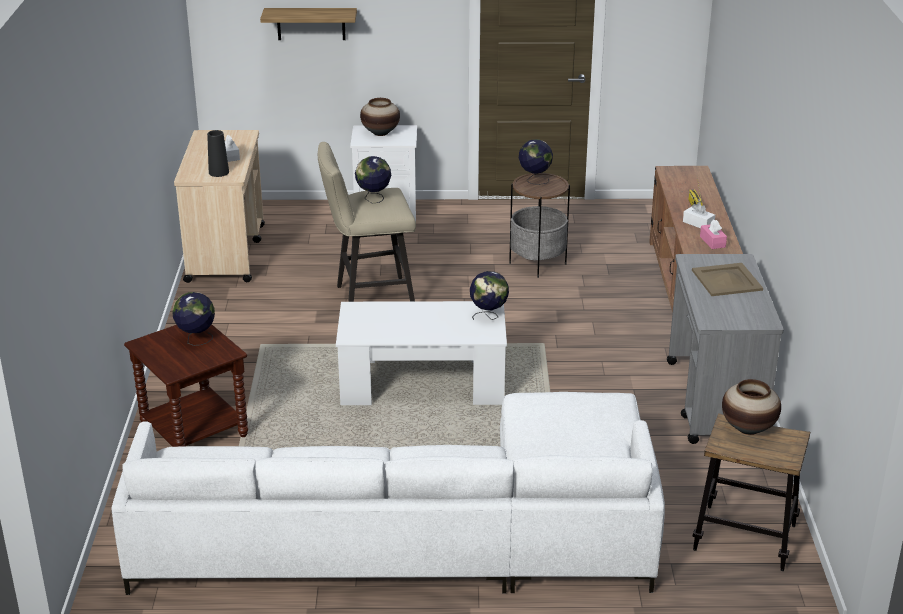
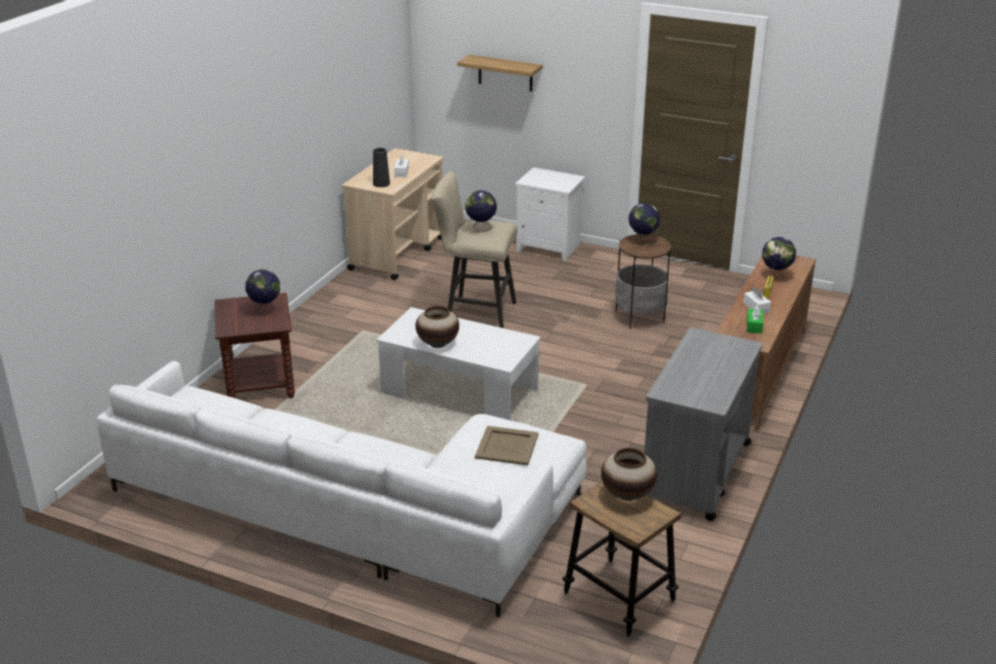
camera: 25 degrees right, 0 degrees up
vase [360,98,400,136] -> vase moved to [415,306,459,348]
globe [470,271,509,320] -> globe moved to [762,237,796,279]
beige tray [692,263,763,296] -> beige tray moved to [475,426,539,465]
pink tissue box [700,219,727,249] -> green tissue box [747,305,763,334]

